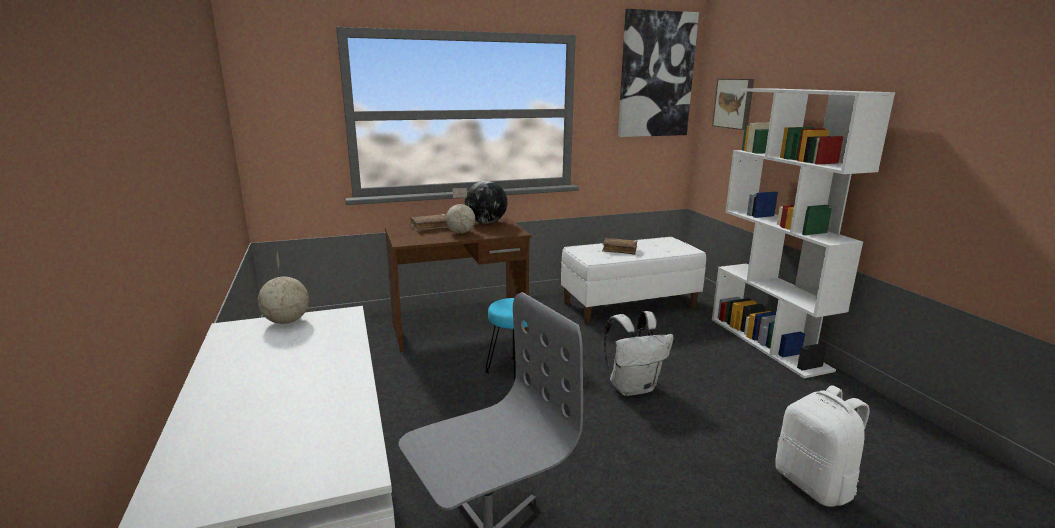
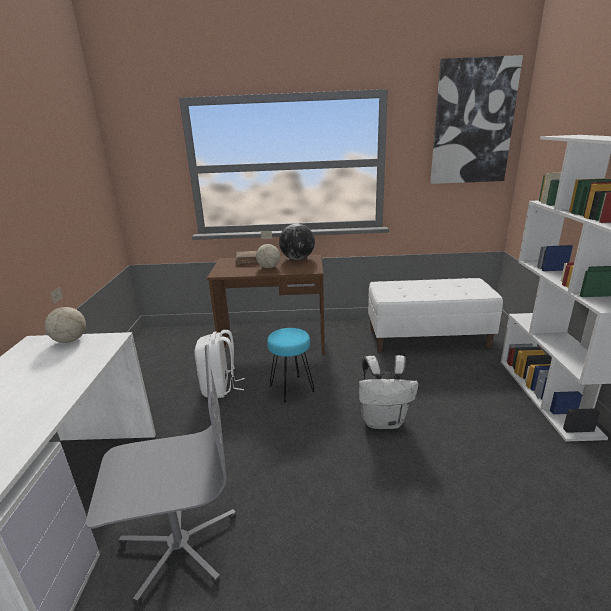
camera: 20 degrees right, 5 degrees up
brown book [602,238,637,255] -> none
picture [712,79,754,130] -> none
white backpack [775,385,870,507] -> white backpack moved to [194,330,245,398]

